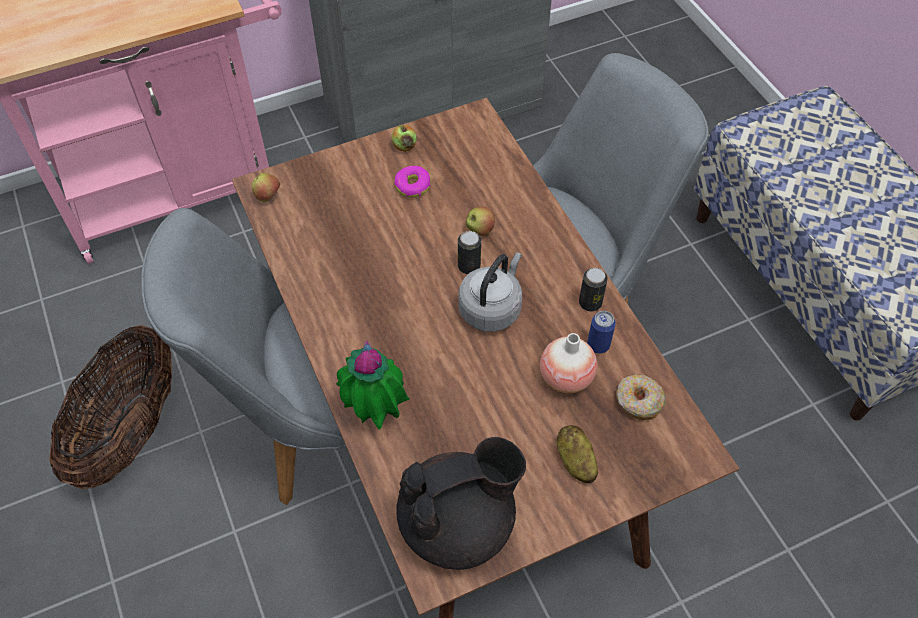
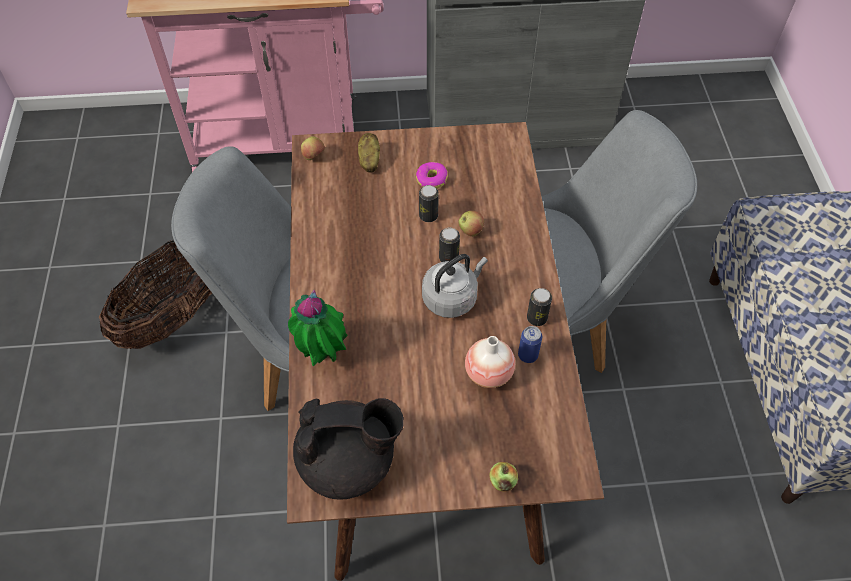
camera: 20 degrees right, 0 degrees up
apple [391,125,417,152] -> apple moved to [490,462,518,492]
potato [557,425,598,483] -> potato moved to [358,133,380,173]
donut [616,374,667,421] -> none
none -> can [419,185,439,222]

